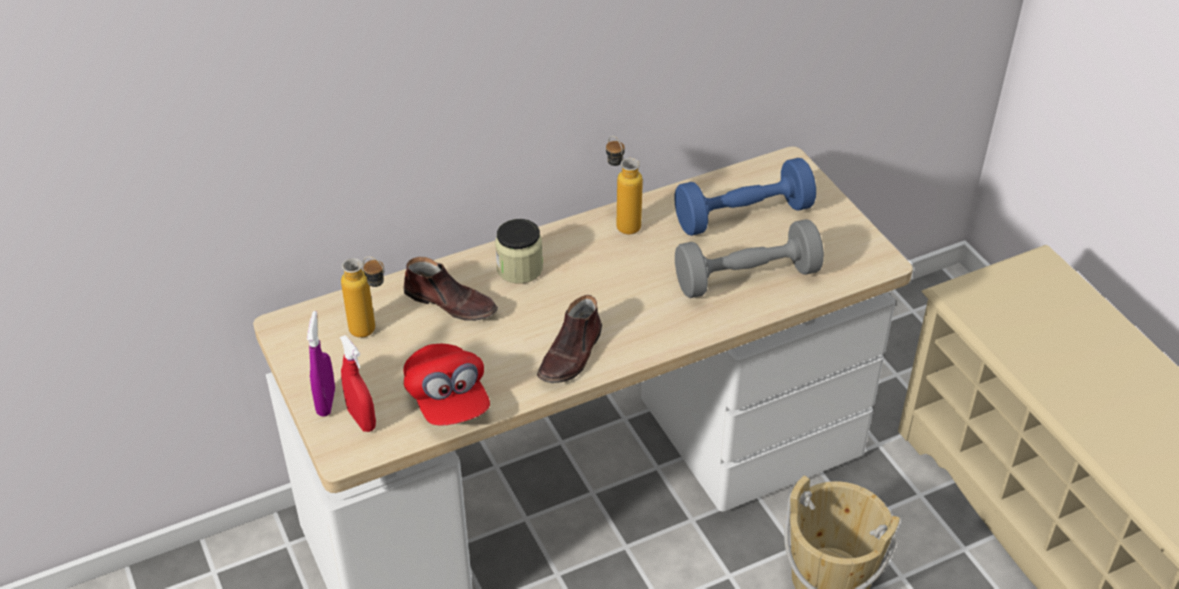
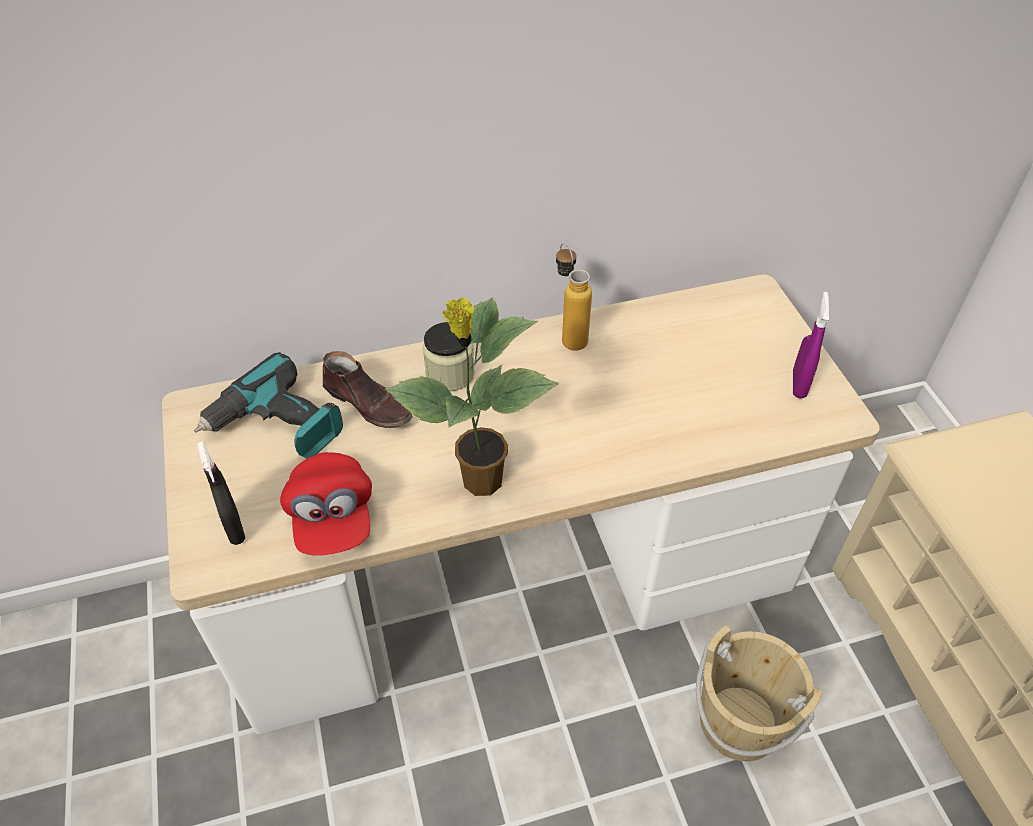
camera: 10 degrees right, 5 degrees up
purple spray bottle [307,311,335,417] -> purple spray bottle moved to [793,292,829,399]
red spray bottle [340,335,376,432] -> black spray bottle [197,441,245,545]
bottle [341,256,384,338] -> power drill [194,352,343,458]
brown shoe [537,295,602,383] -> potted plant [385,297,559,496]
blue dumbbell [674,158,816,236] -> none
grey dumbbell [675,219,824,298] -> none

